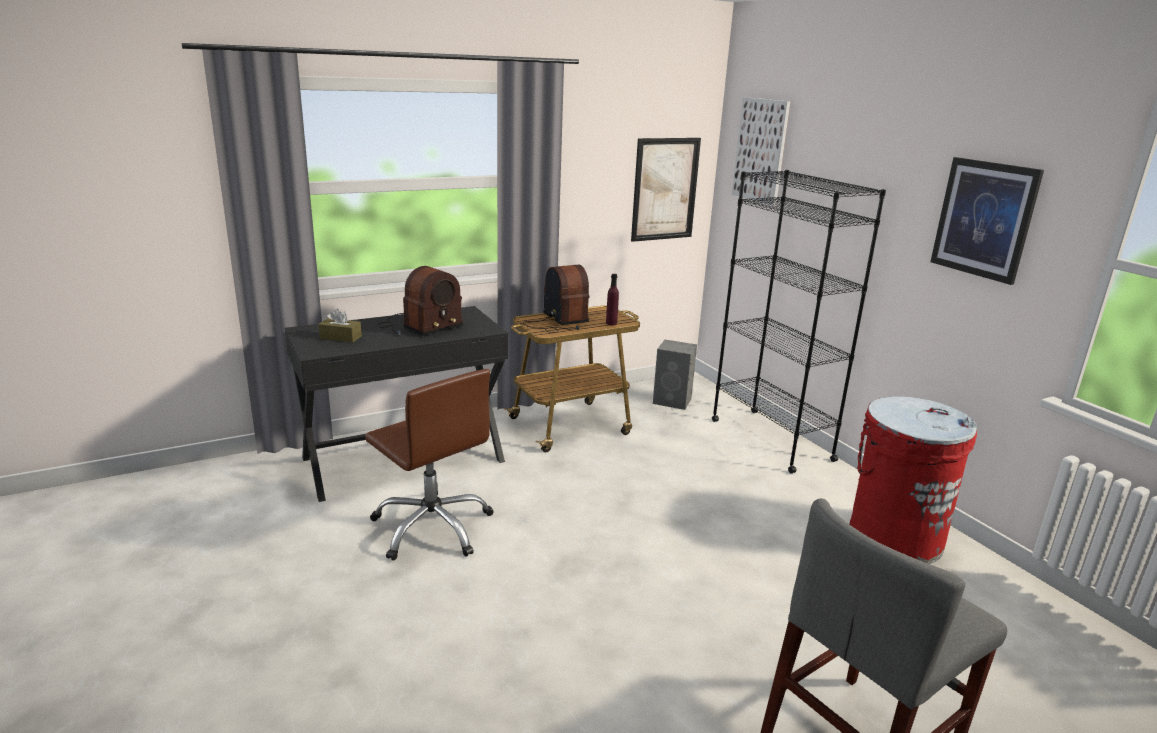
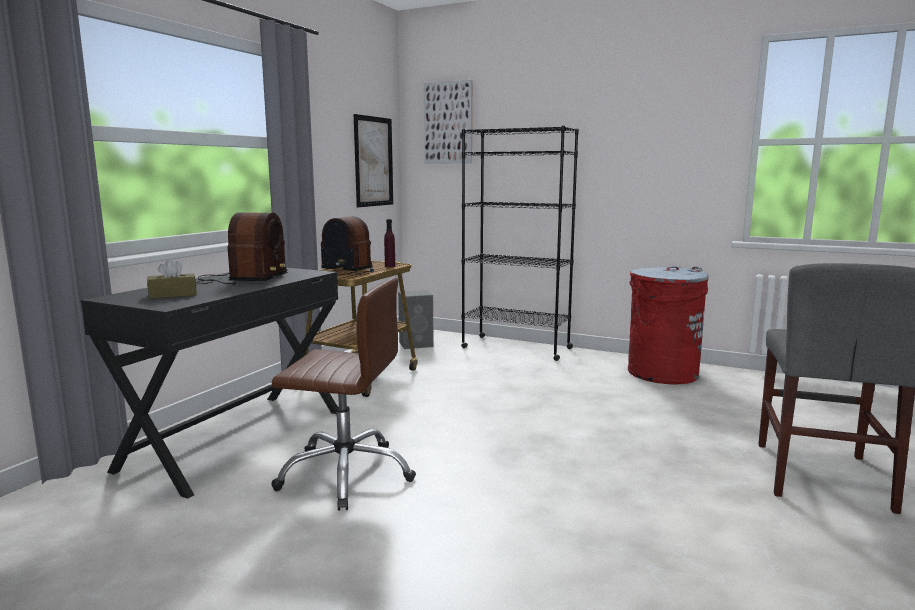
camera: 35 degrees left, 10 degrees down
picture [930,157,1044,285] -> none

